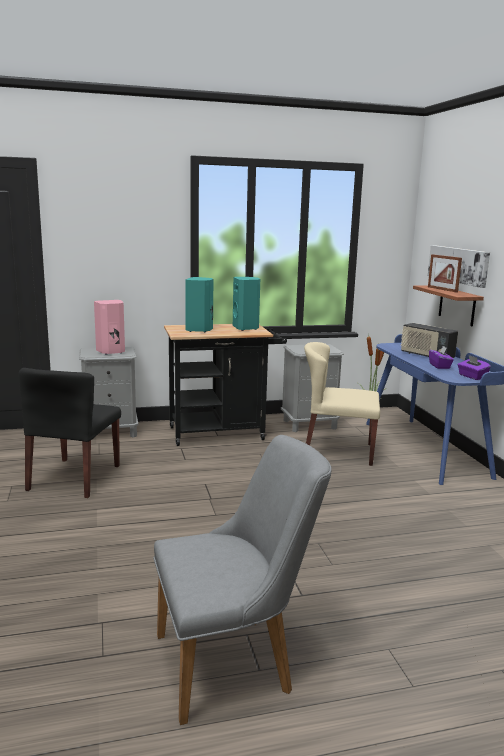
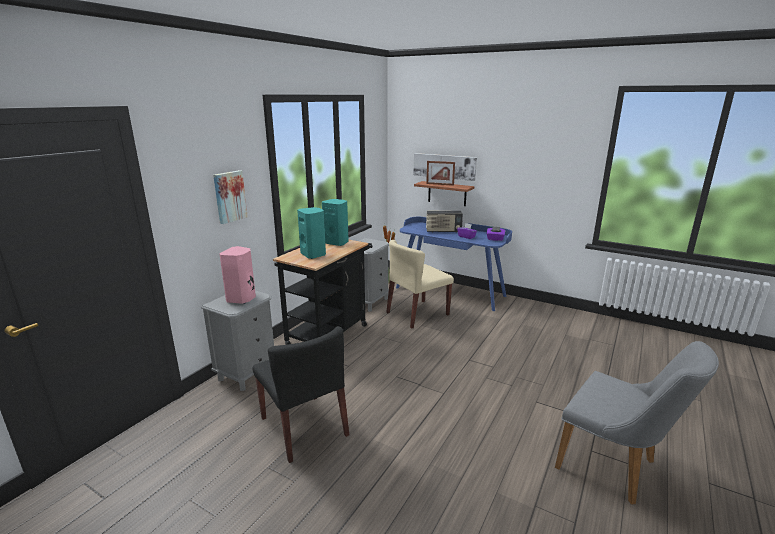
camera: 45 degrees left, 5 degrees up
grey chair [153,435,332,725] -> grey chair turned 105 degrees clockwise [555,341,719,504]
none -> picture [213,170,248,224]

